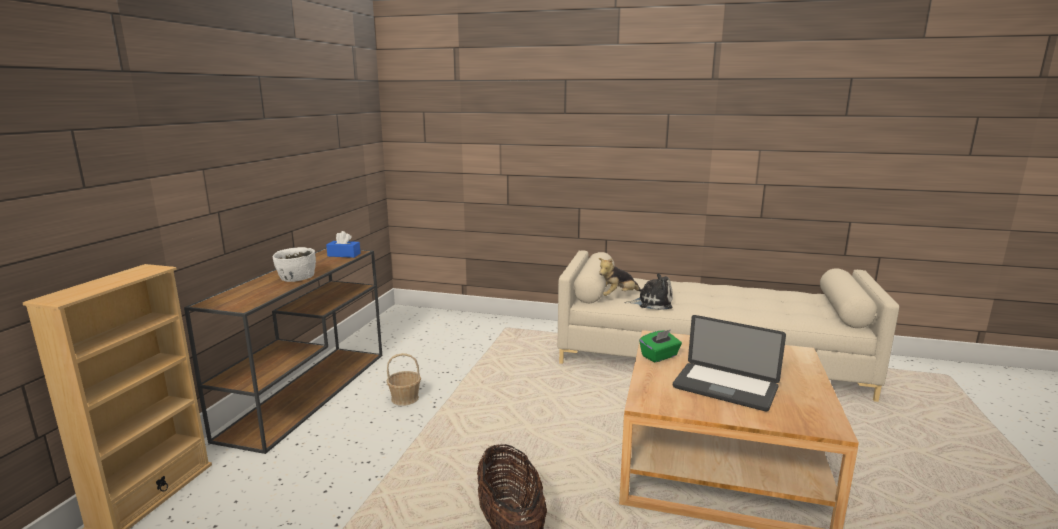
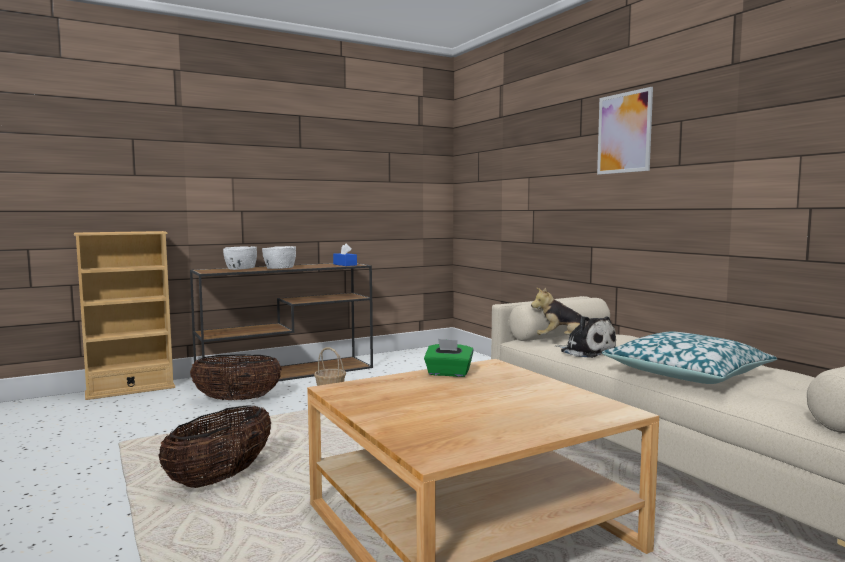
camera: 45 degrees right, 10 degrees down
laptop [673,315,786,411] -> none
none -> basket [190,354,282,401]
none -> white bowl [223,246,257,270]
none -> picture [597,87,653,175]
none -> pillow [602,332,777,384]

